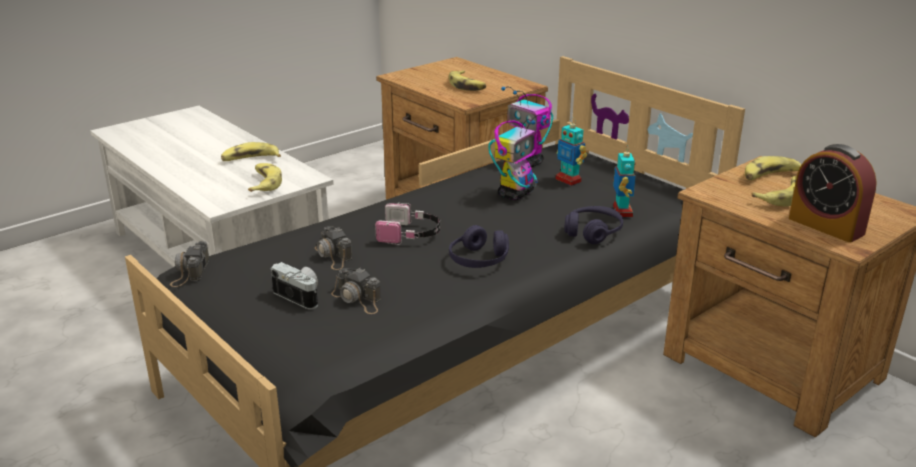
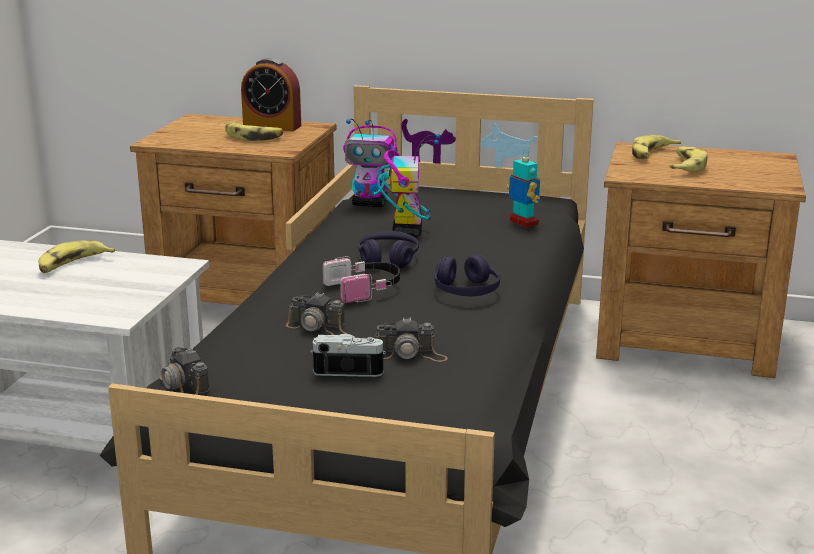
camera: 35 degrees left, 5 degrees down
banana [248,163,282,192] -> none
toy robot [556,117,587,186] -> none
purple headphones [564,206,623,244] -> purple headphones moved to [358,231,419,268]
alarm clock [789,144,877,243] -> alarm clock moved to [241,58,301,131]

